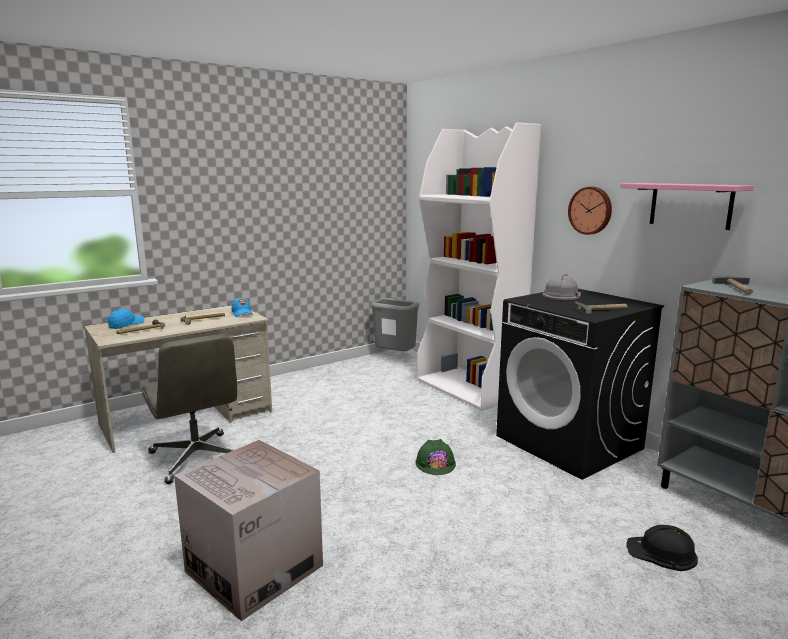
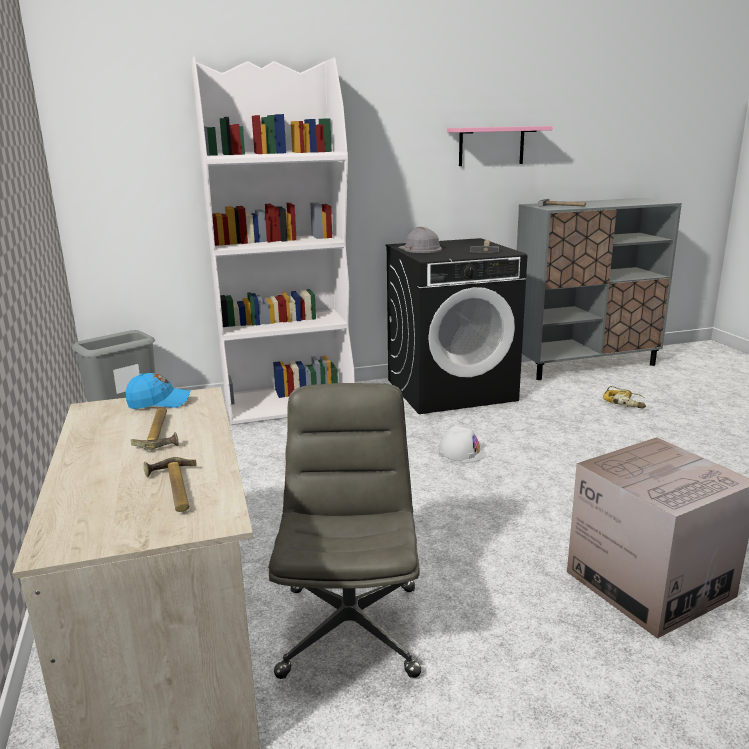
camera: 70 degrees left, 5 degrees up
blue cap [108,309,145,329] -> none
grey office chair [142,334,237,484] -> grey office chair turned 75 degrees counterclockwise [268,383,421,679]
green hard hat [416,439,456,475] -> white hard hat [437,426,486,463]
wall clock [568,187,612,235] -> none
black hard hat [626,525,698,571] -> power drill [603,386,646,409]

